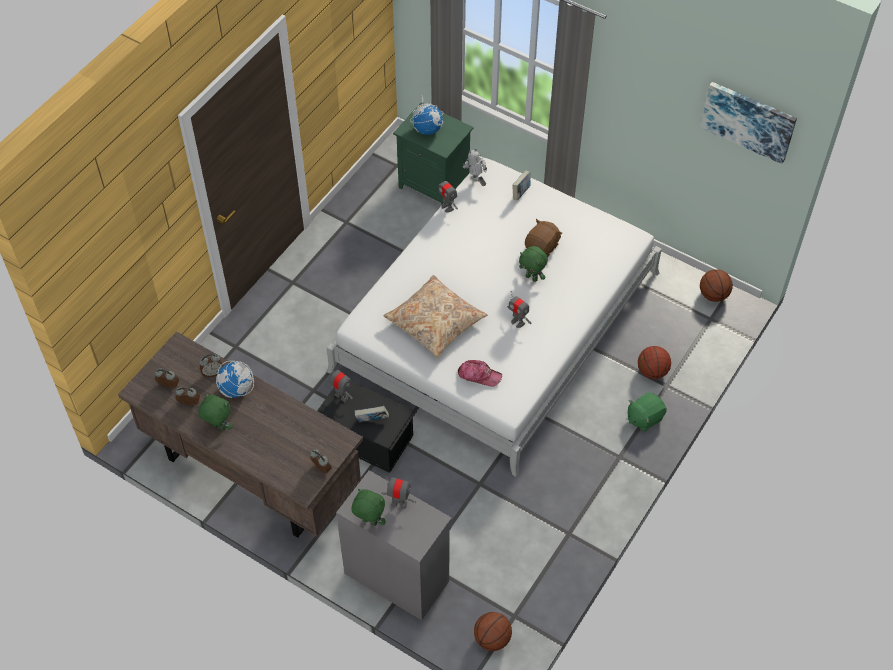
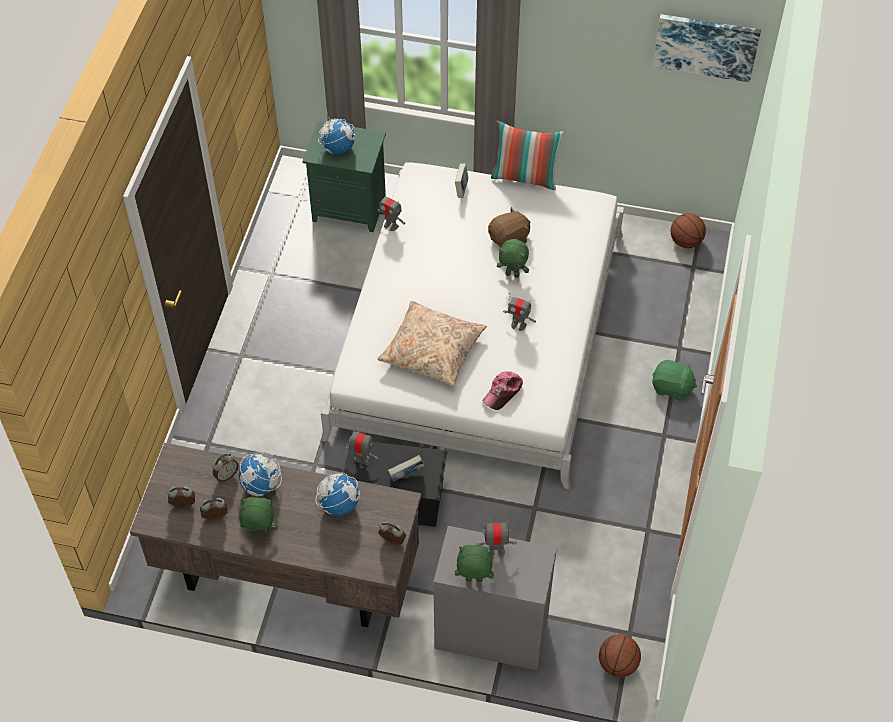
camera: 20 degrees left, 0 degrees up
cap [458,360,502,387] -> cap turned 135 degrees clockwise [483,371,523,410]
toy robot [463,148,487,186] -> none
brown plush toy [525,219,563,257] -> brown plush toy turned 45 degrees clockwise [488,207,530,248]
green plush toy [628,392,667,432] -> green plush toy turned 105 degrees counterclockwise [652,360,697,401]
basketball [638,346,671,379] -> none
none -> globe [316,469,360,515]
none -> pillow [491,121,564,190]

